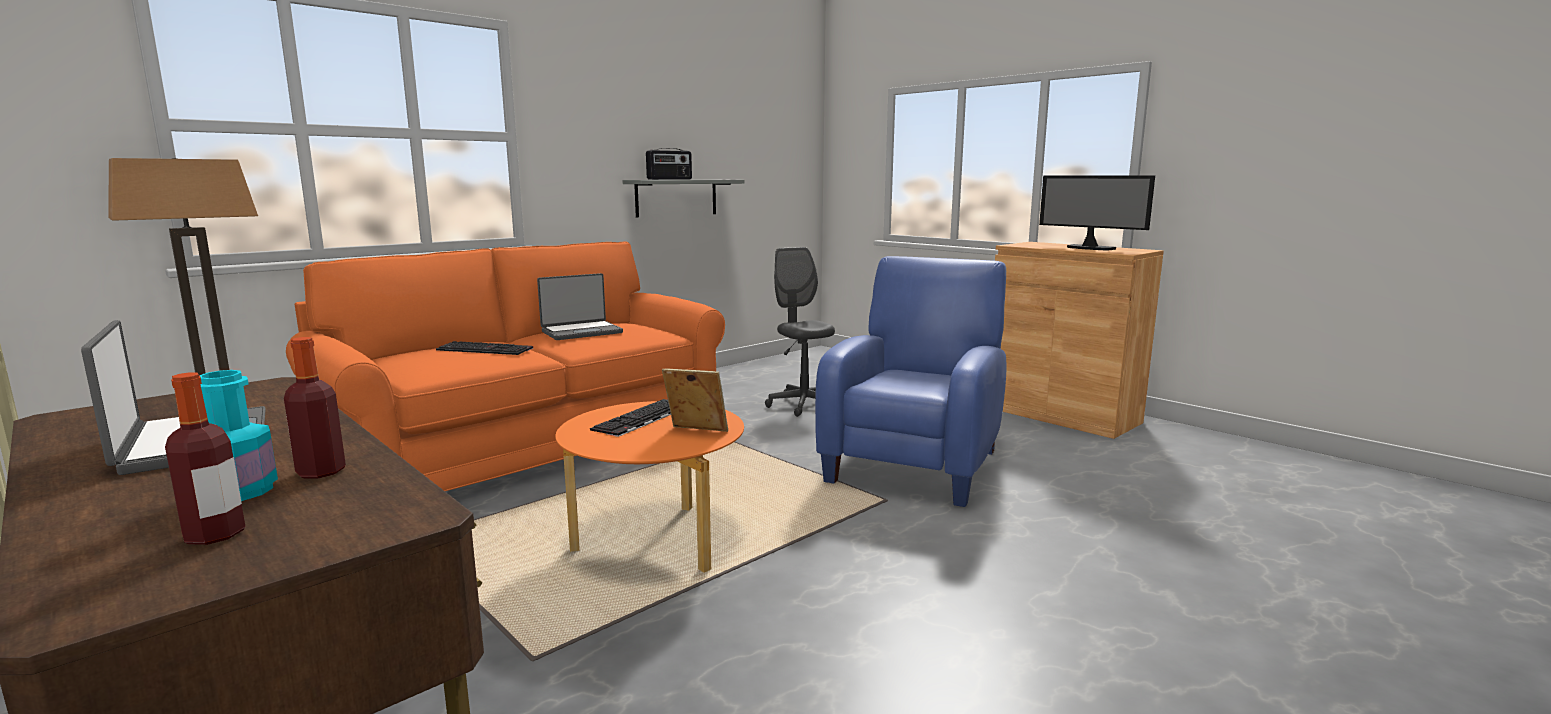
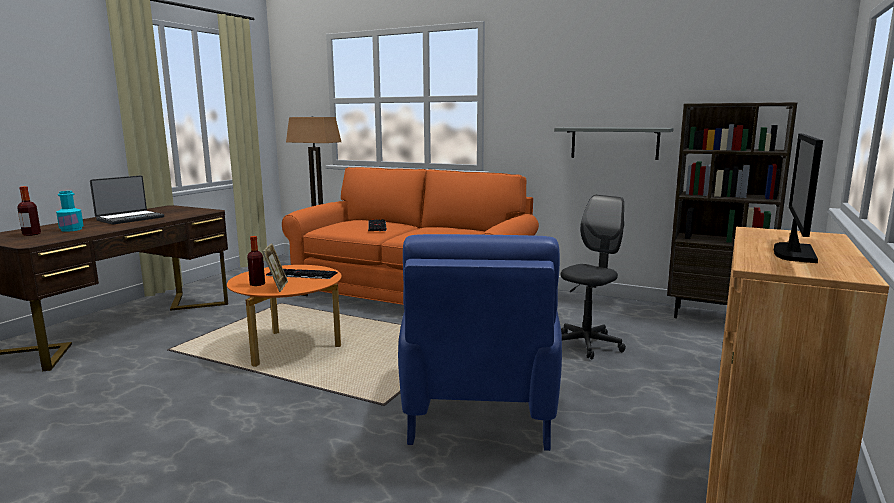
camera: 70 degrees right, 0 degrees up
bottle [284,337,346,478] -> bottle moved to [247,236,265,286]
laptop [537,273,623,340] -> none
radio [646,148,692,180] -> none
blue armchair [815,256,1006,507] -> blue armchair turned 90 degrees clockwise [398,234,562,451]
none -> brown bookcase [667,102,798,318]

